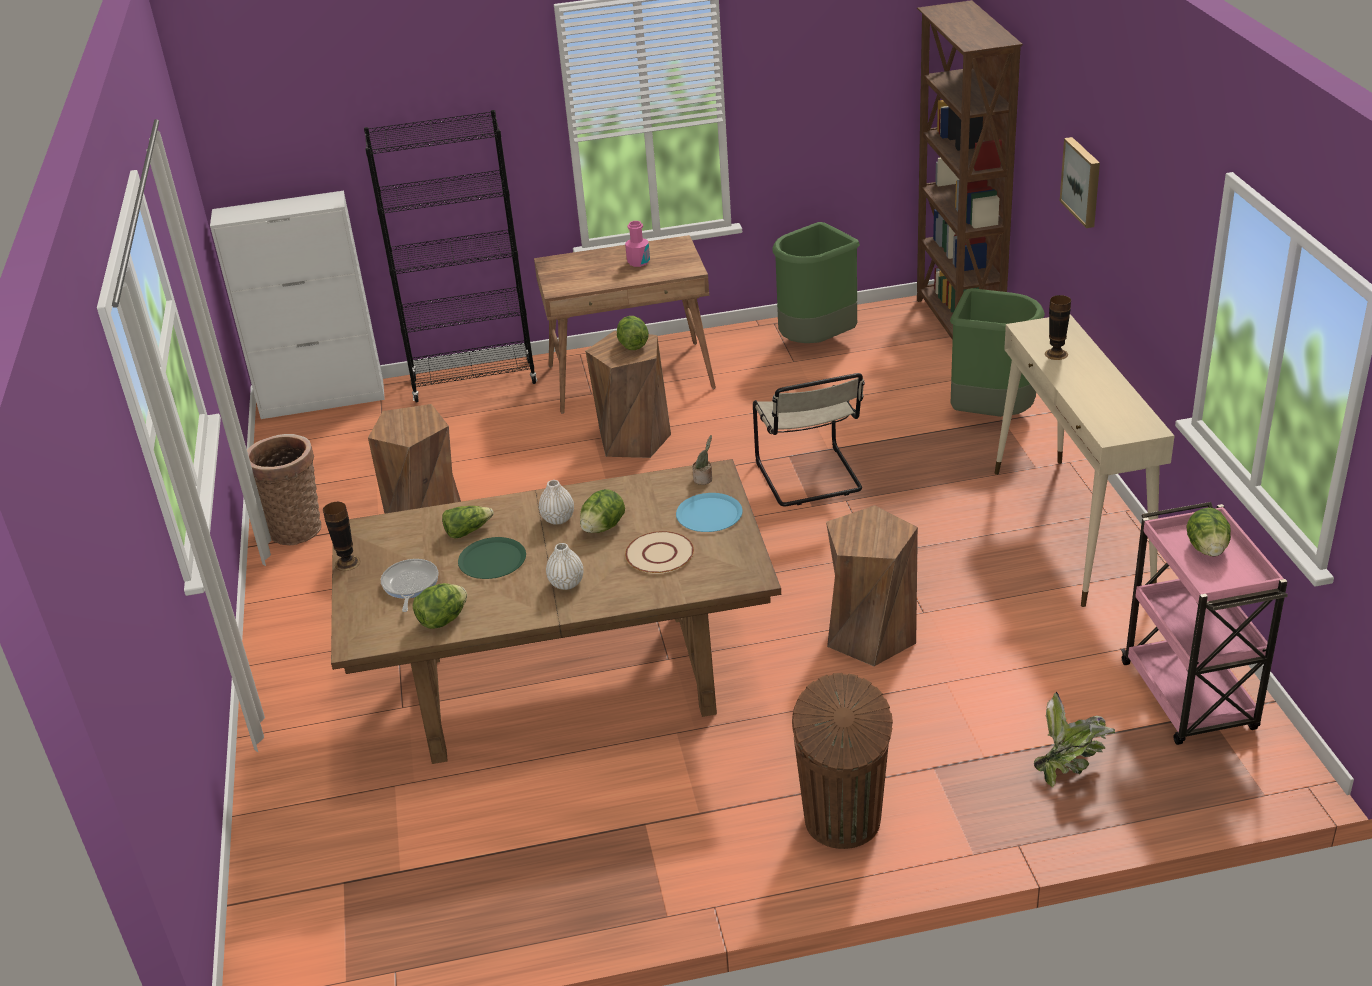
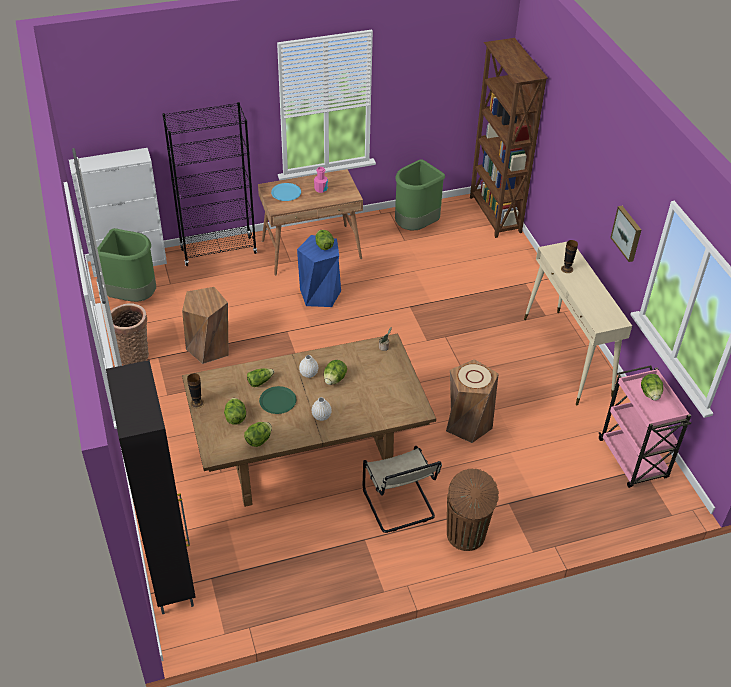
camera: 10 degrees left, 10 degrees up
frying pan [381,559,439,612] -> lettuce [224,398,246,425]
brown stool [585,331,671,458] -> blue stool [297,235,341,307]
beige plate [625,531,694,574] -> beige plate moved to [457,363,492,389]
blue plate [676,493,743,532] -> blue plate moved to [271,183,301,201]
beige chair [753,373,865,506] -> beige chair moved to [363,446,442,533]
green trash can [950,288,1045,417] -> green trash can moved to [97,228,156,302]
potted plant [1034,692,1115,788] -> none
picture [1060,137,1100,228] -> picture moved to [610,206,641,262]
none -> black cabinet [106,360,196,614]

